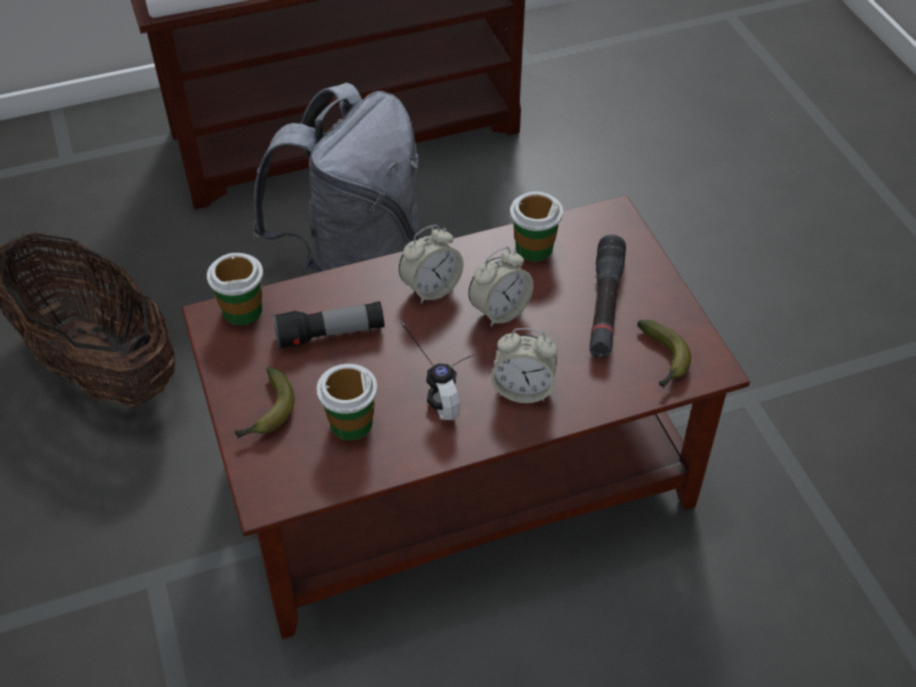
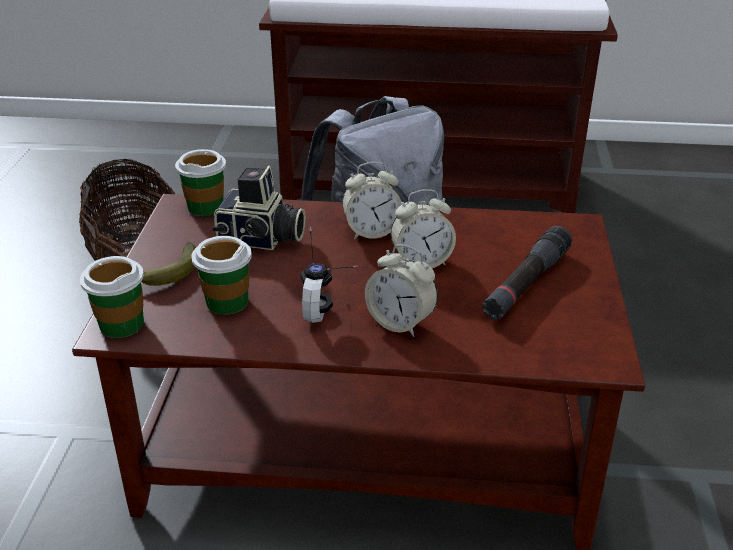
camera: 25 degrees right, 15 degrees down
flashlight [272,301,385,350] -> camera [212,166,306,250]
cup [510,191,563,261] -> cup moved to [80,256,144,338]
banana [637,320,691,388] -> none

